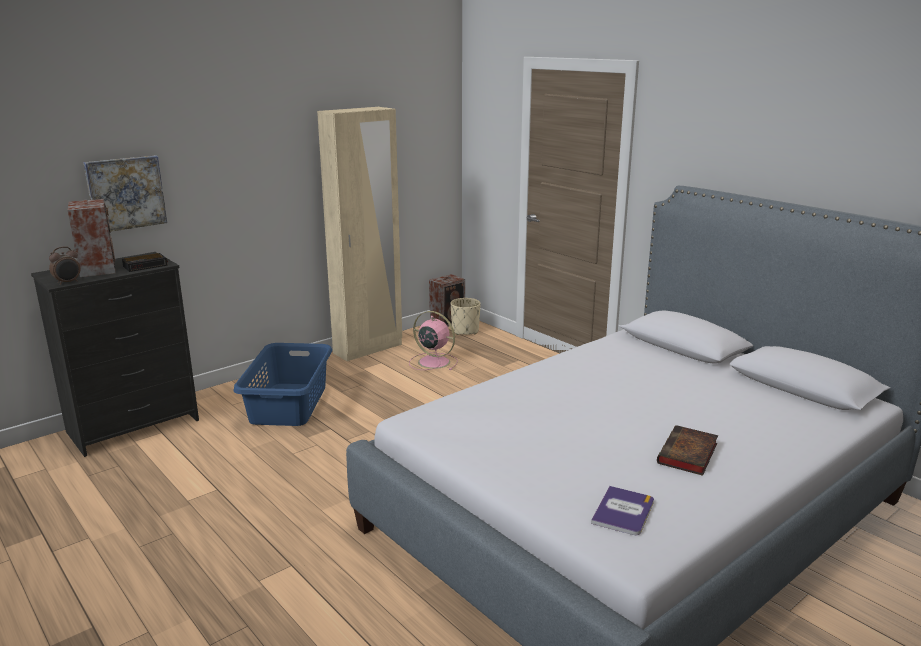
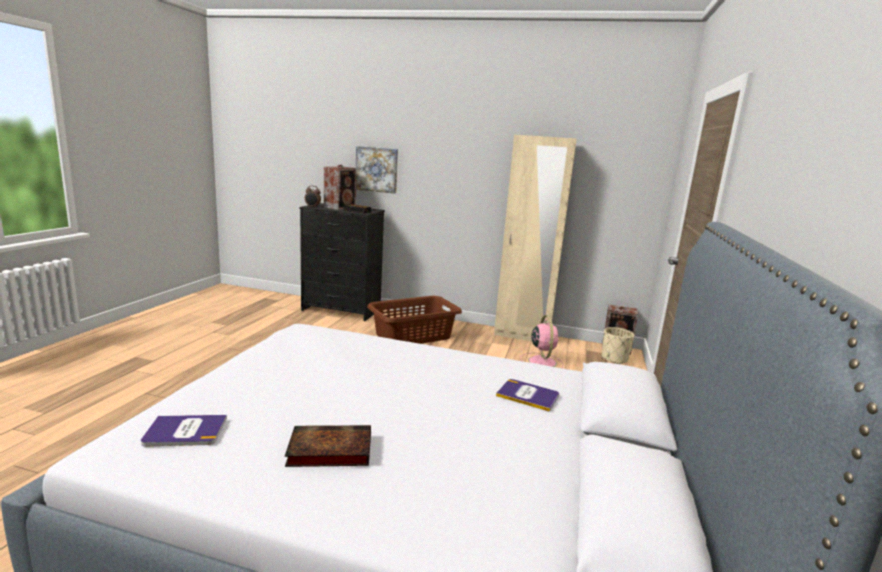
camera: 55 degrees right, 5 degrees down
blue laundry basket [234,343,332,426] -> brown laundry basket [367,296,462,344]
none -> book [496,379,559,412]

